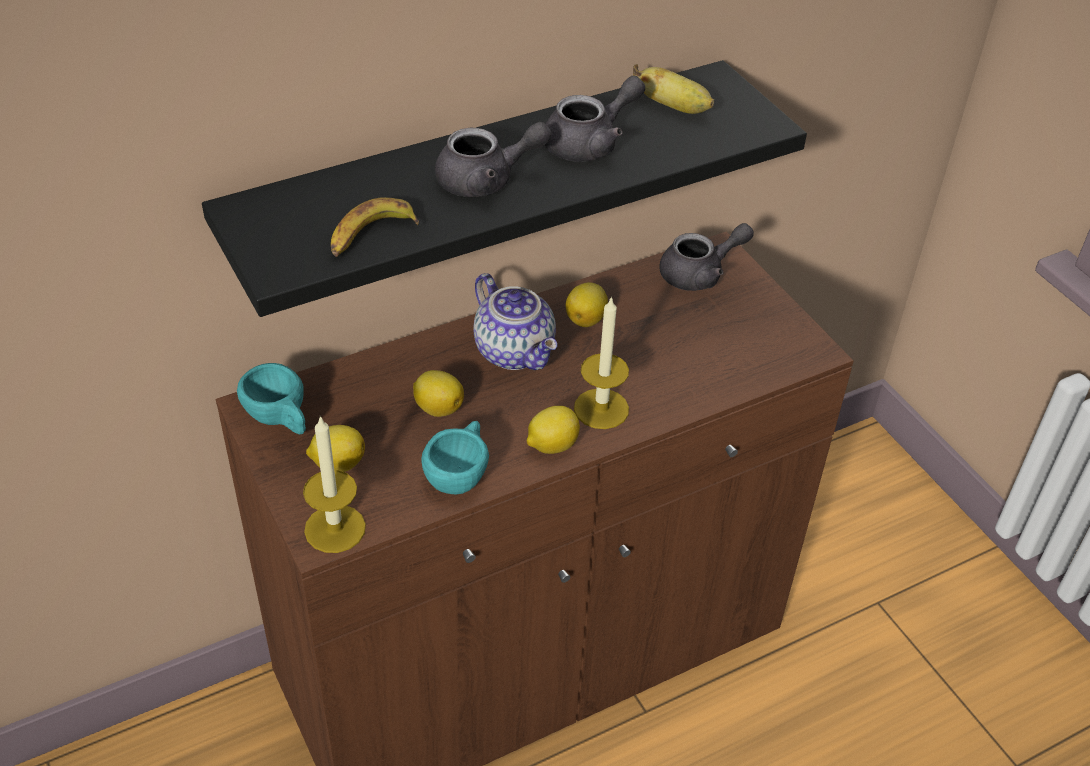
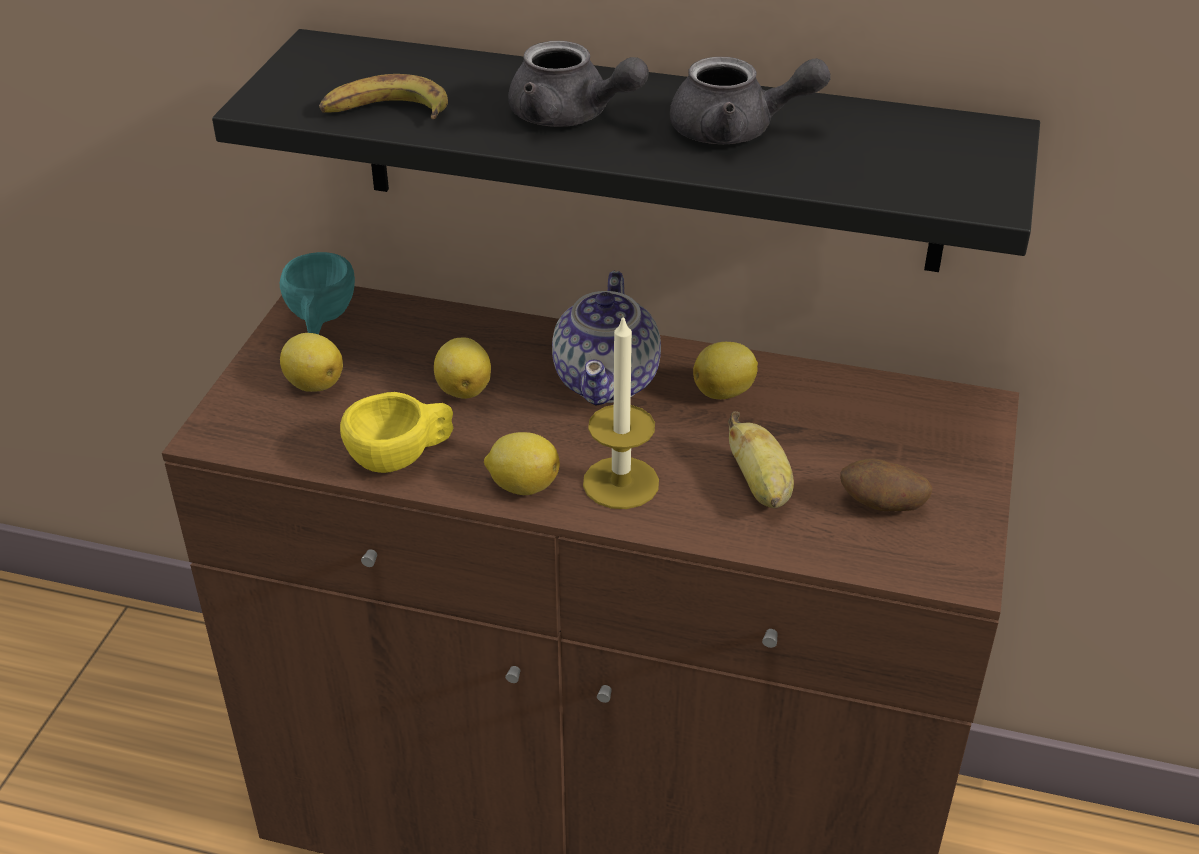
camera: 45 degrees right, 5 degrees down
candle [303,416,366,553] -> none
turquoise cup [421,421,489,494] -> yellow cup [340,392,453,473]
banana [633,64,714,114] -> banana moved to [728,411,794,508]
grey teapot [659,223,754,291] -> none
none -> potato [840,458,932,511]

